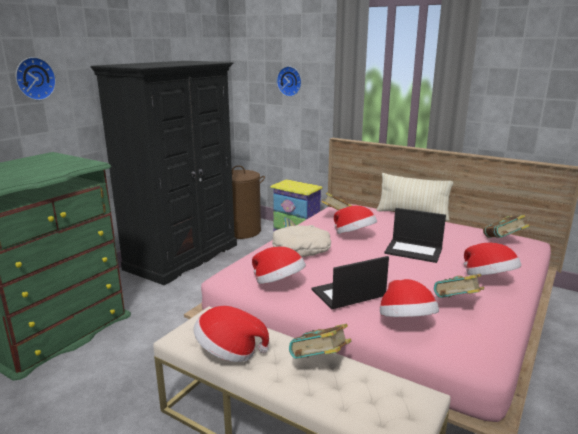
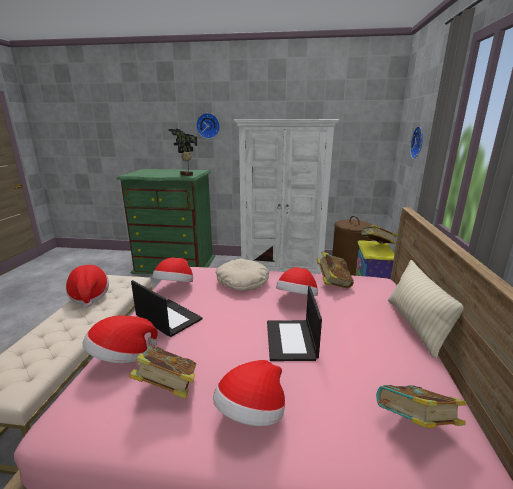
camera: 65 degrees right, 0 degrees up
black wardrobe [90,61,237,285] -> white wardrobe [234,119,339,274]
book [289,324,351,359] -> book moved to [360,225,398,244]
none -> potted plant [168,129,197,176]

